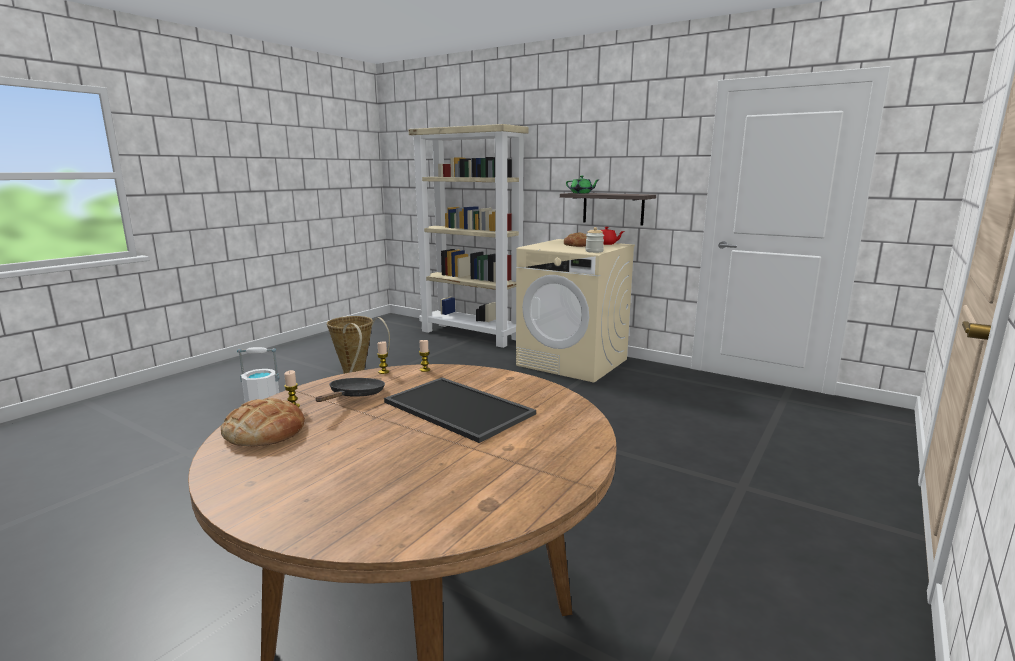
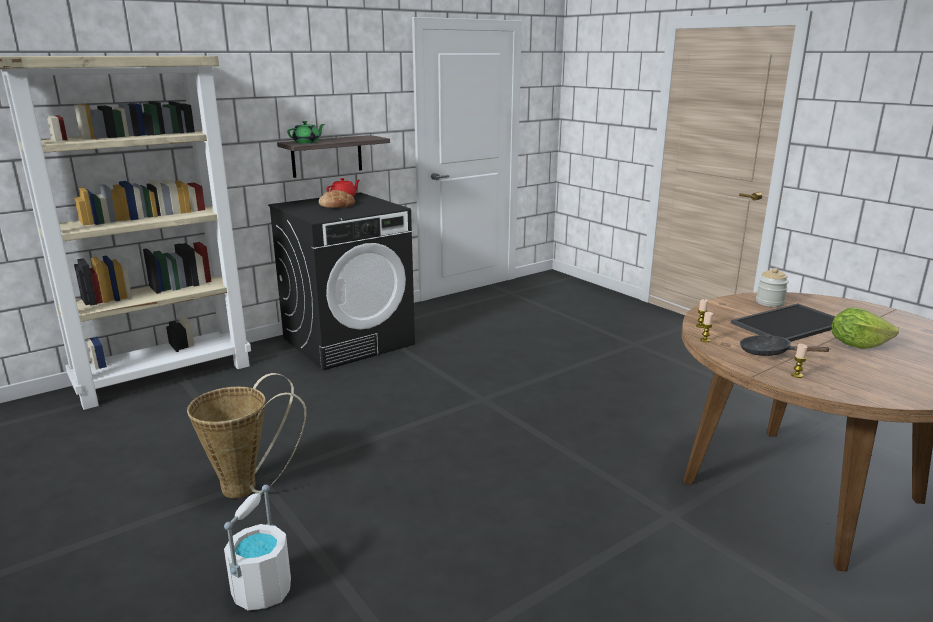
camera: 70 degrees left, 5 degrees up
bread [221,398,305,447] -> none
beige washing machine [516,239,635,383] -> black washing machine [268,192,415,370]
jar [585,227,604,253] -> jar moved to [756,268,789,307]
none -> lettuce [831,308,899,349]

